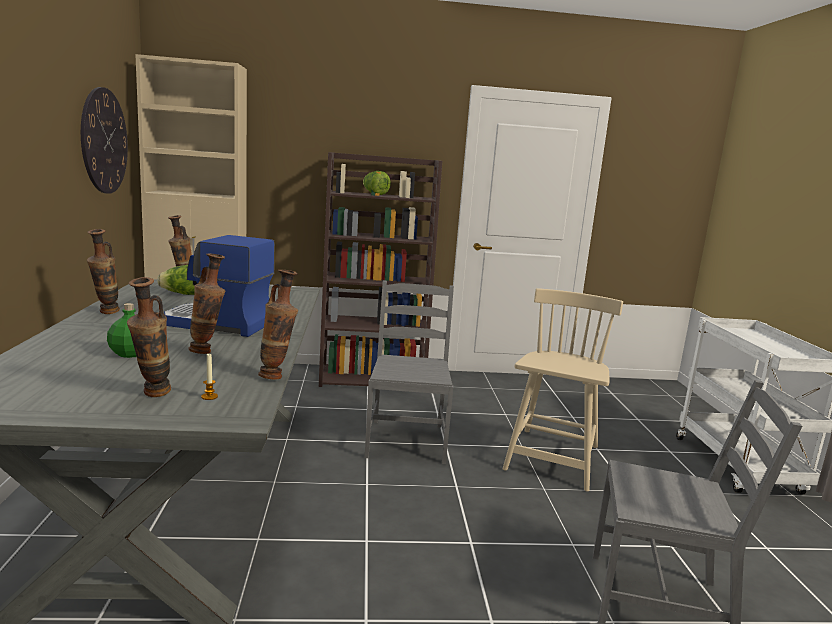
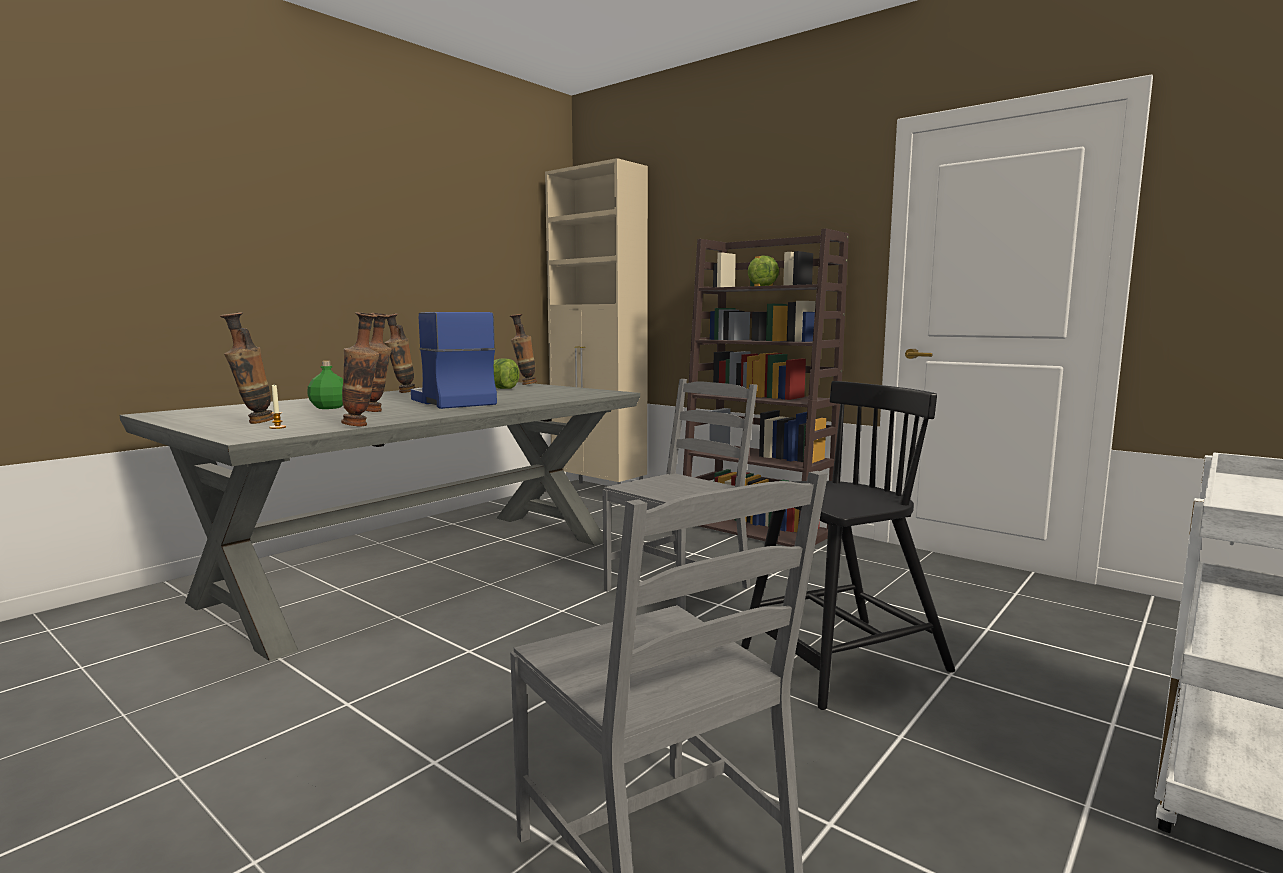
camera: 45 degrees right, 5 degrees down
wall clock [81,87,128,194] -> none
beige chair [503,288,623,491] -> black chair [741,381,955,710]

